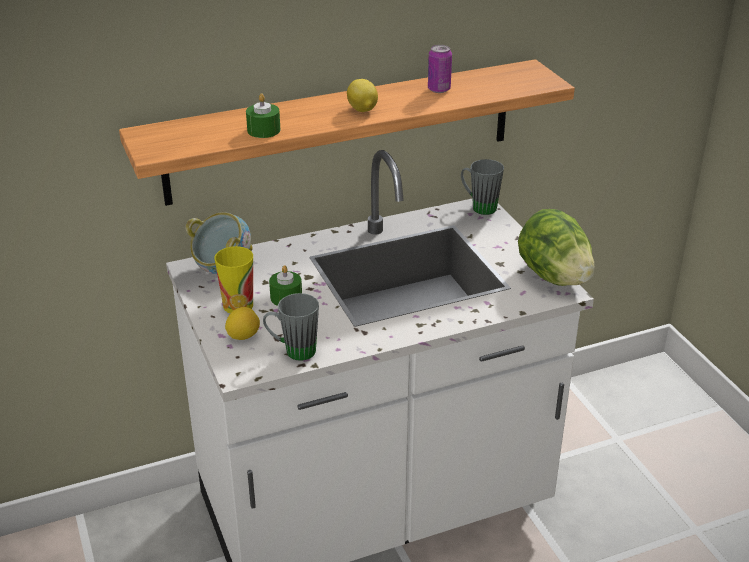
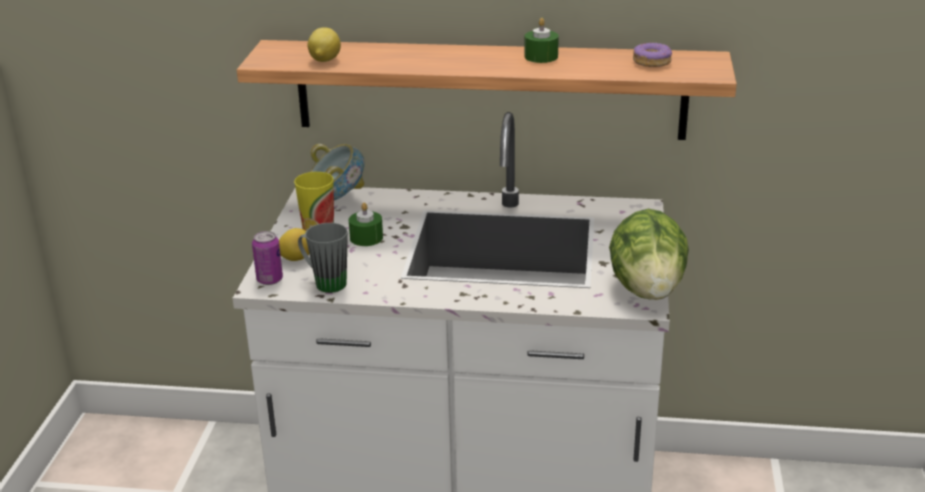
camera: 30 degrees right, 5 degrees down
green candle [246,93,280,138] -> green candle moved to [524,18,559,63]
lemon [347,79,378,112] -> lemon moved to [308,28,341,62]
can [428,45,452,93] -> can moved to [252,231,283,285]
grey mug [461,159,504,215] -> none
none -> donut [633,42,672,67]

